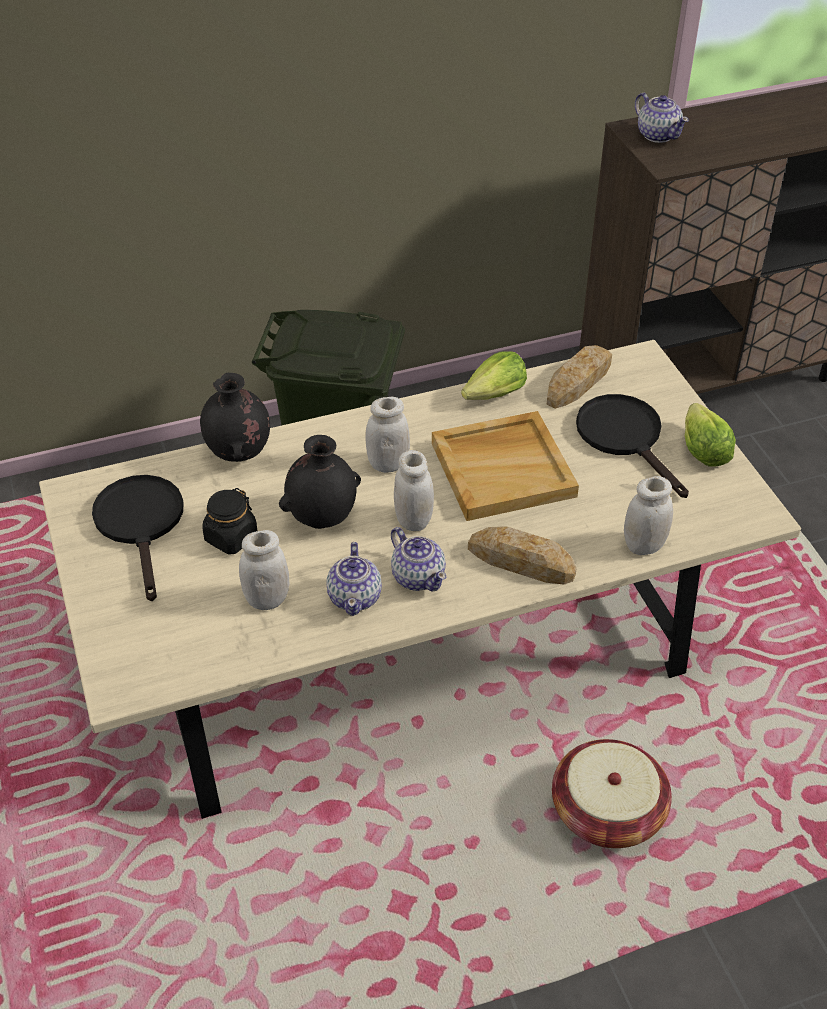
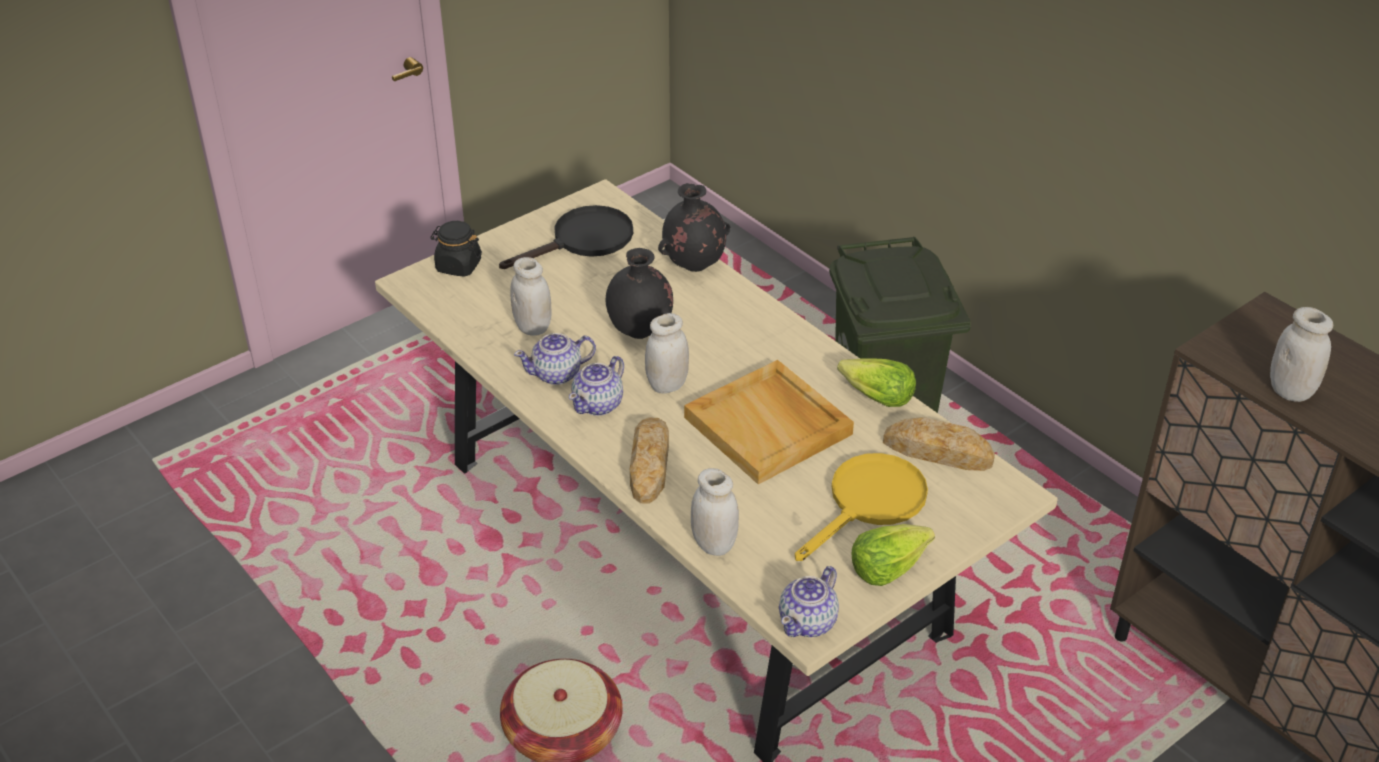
camera: 70 degrees right, 5 degrees down
black jar [202,488,257,555] -> black jar moved to [430,221,482,277]
white jar [365,397,410,473] -> white jar moved to [1270,307,1333,402]
black frying pan [576,394,689,498] -> yellow frying pan [795,453,928,561]
teapot [635,93,689,143] -> teapot moved to [779,566,839,637]

